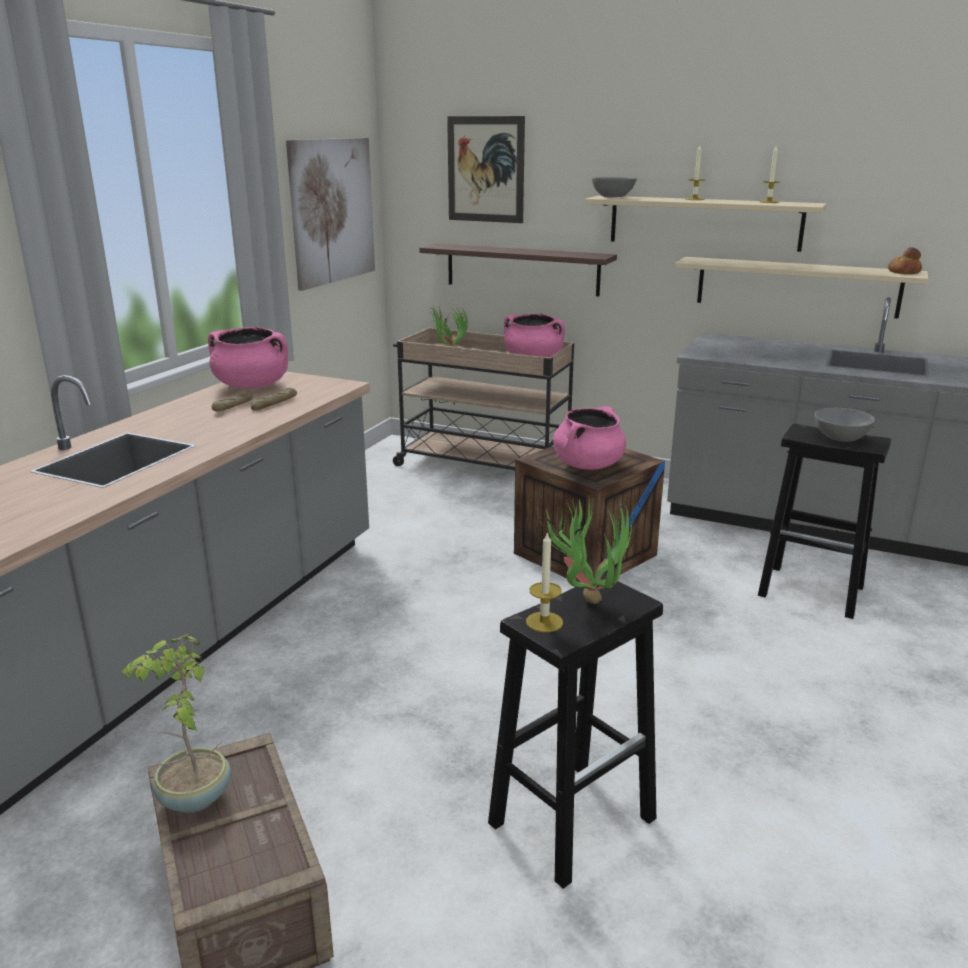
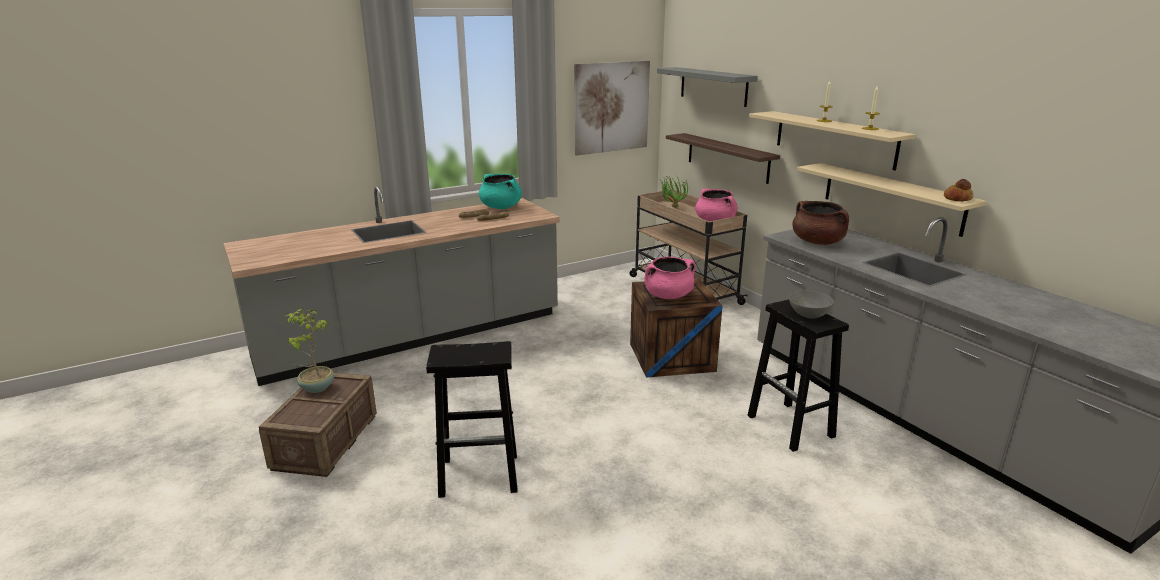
camera: 35 degrees right, 0 degrees up
pink cooking pot [208,327,288,388] -> turquoise cooking pot [479,174,522,209]
picture [447,116,525,223] -> grey shelf [657,67,758,107]
candle [526,531,563,632] -> none
potted plant [541,499,633,604] -> none
grey bowl [592,177,637,197] -> none
none -> brown cooking pot [792,201,849,245]

